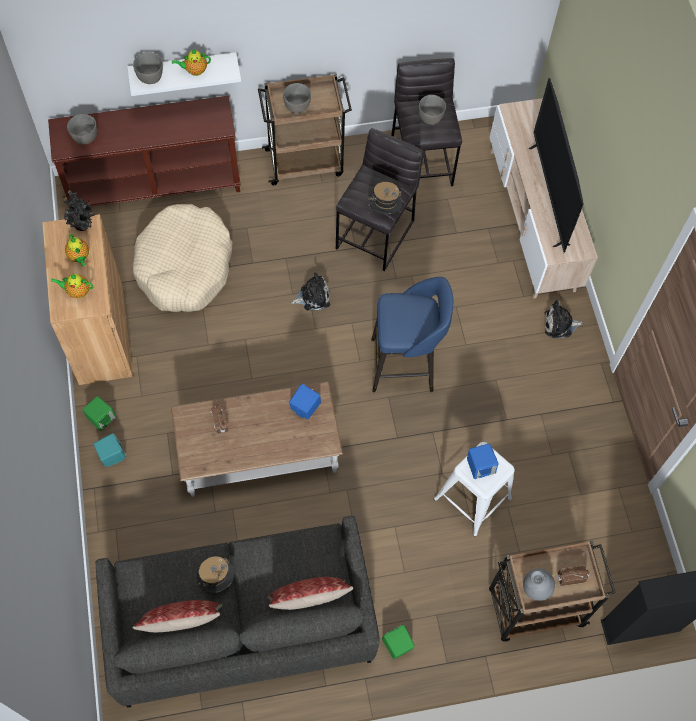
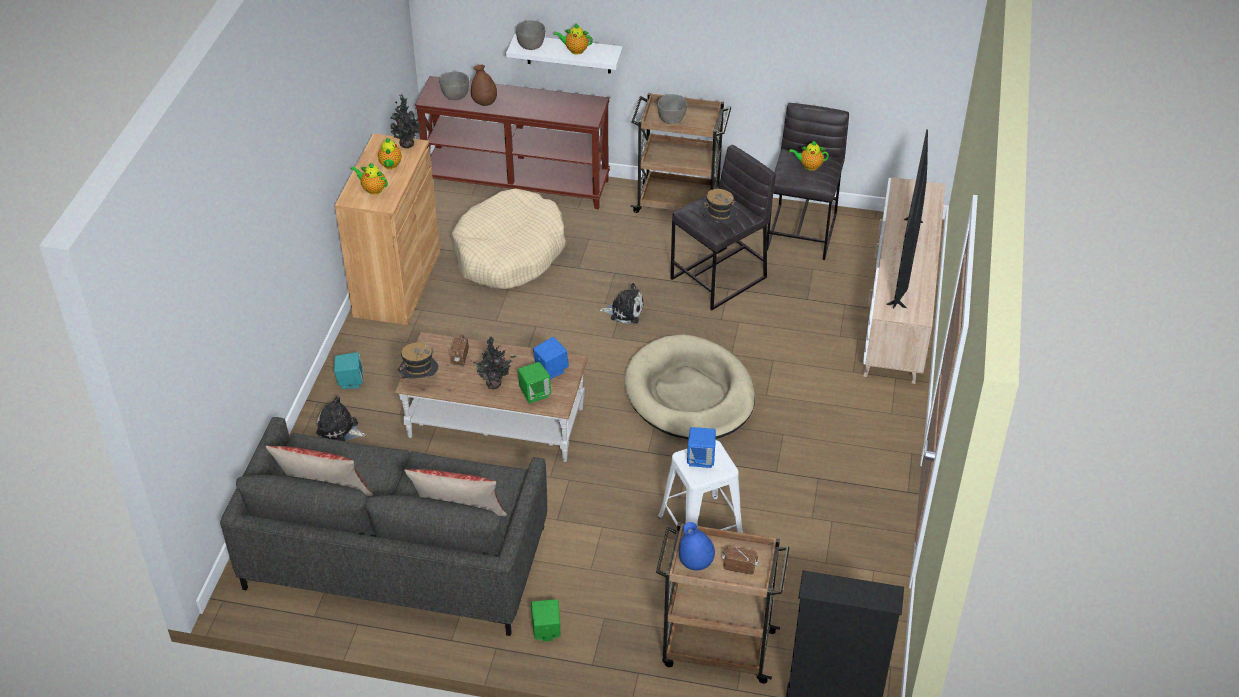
camera: 25 degrees right, 20 degrees down
green speaker [82,396,116,431] -> green speaker moved to [518,362,551,404]
hat [197,556,234,593] -> hat moved to [397,342,438,388]
blue stool [371,277,453,392] -> beige dog bed [624,334,755,439]
grey bowl [419,95,446,125] -> teapot [789,140,829,171]
grey vase [523,569,555,601] -> blue vase [679,522,715,571]
plush toy [545,300,583,338] -> plush toy moved to [316,396,366,441]
none -> brown vase [471,65,497,106]
none -> potted plant [471,336,517,389]

